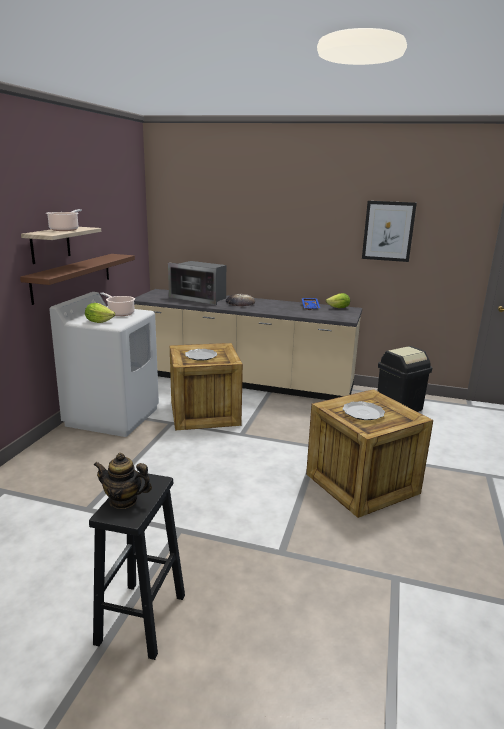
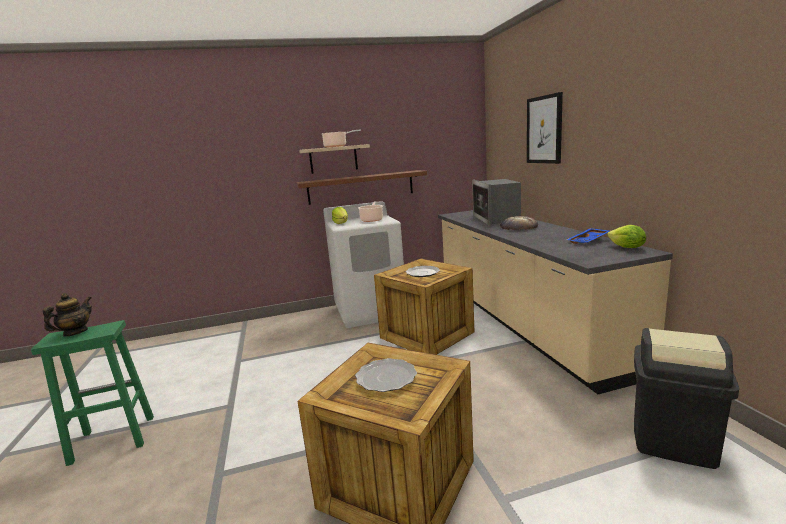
camera: 60 degrees right, 5 degrees down
black stool [89,472,185,660] -> green stool [31,320,154,466]
teapot [94,453,152,509] -> teapot turned 45 degrees clockwise [43,293,92,337]
picture [362,201,417,262] -> picture moved to [527,92,563,164]

